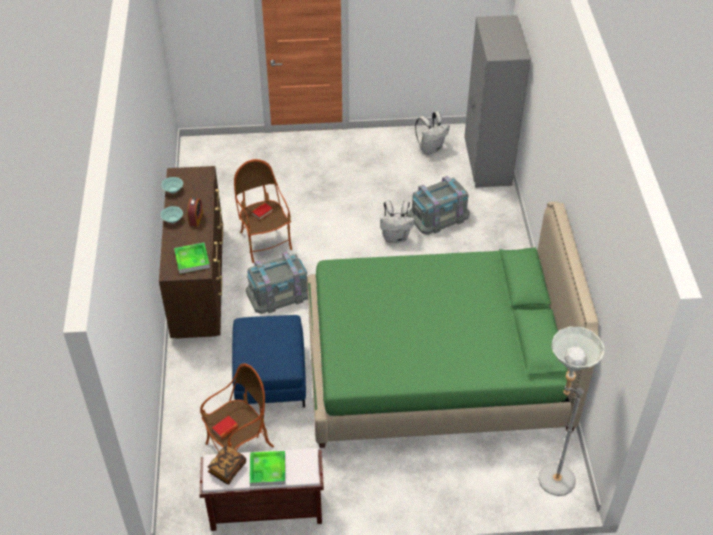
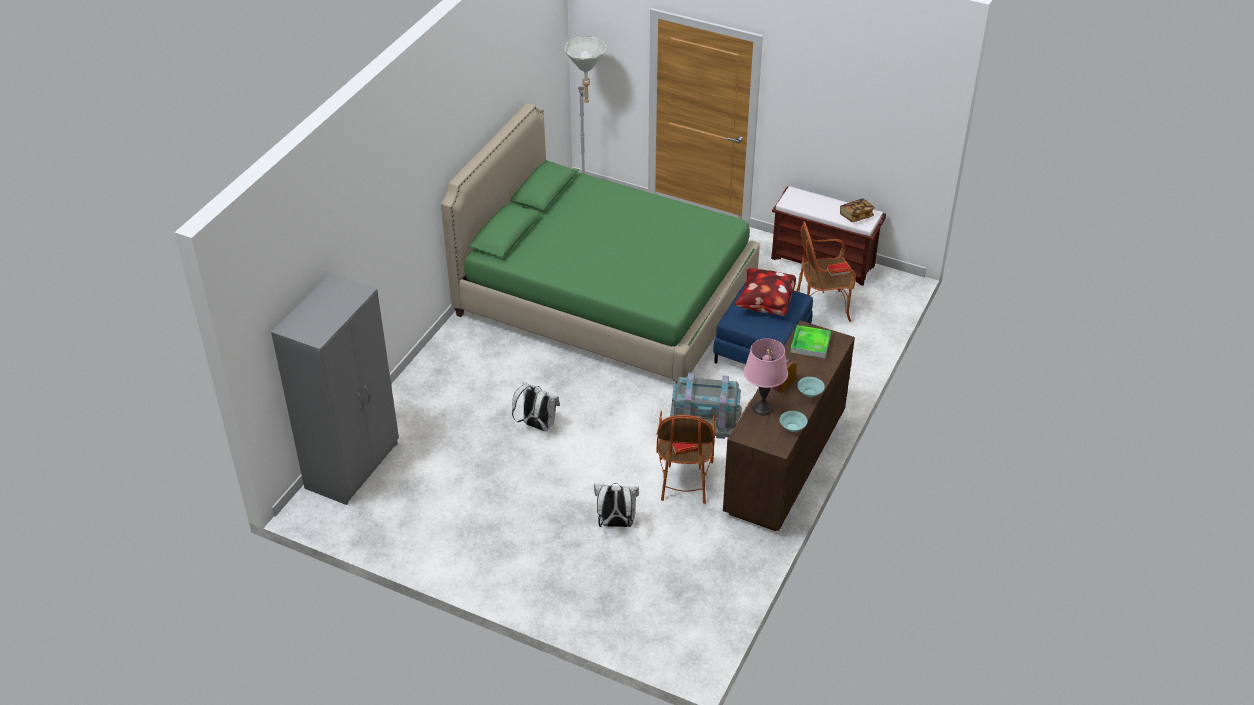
camera: 150 degrees left, 5 degrees down
tray [250,451,286,486] -> none
grey storage box [408,176,470,235] -> none
white backpack [415,111,450,154] -> white backpack moved to [594,483,639,527]
none -> pillow [734,268,796,316]
none -> pink table lamp [744,338,788,416]

